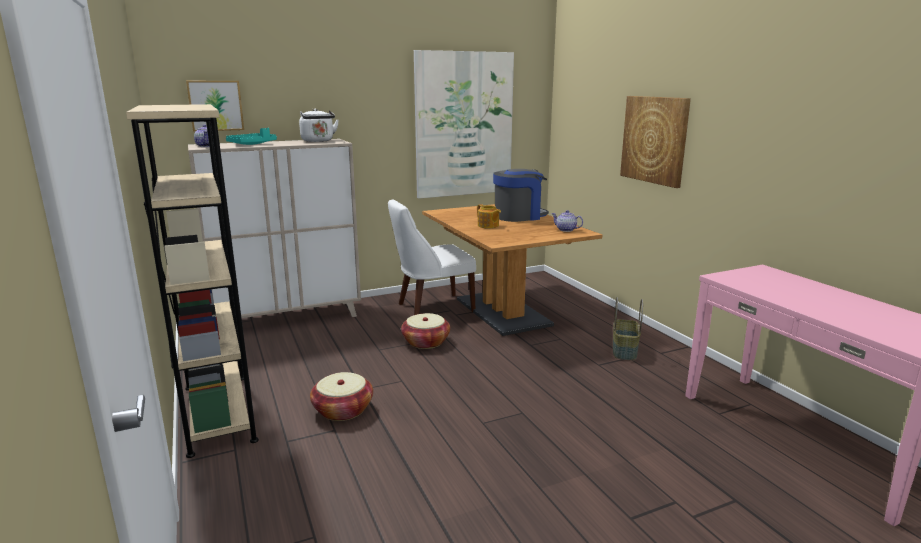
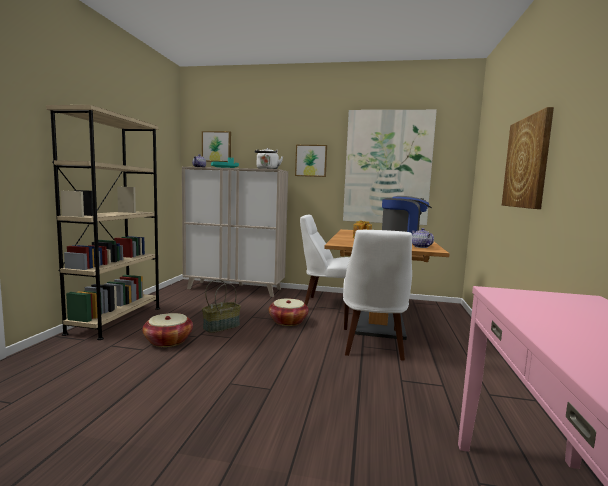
camera: 35 degrees right, 10 degrees down
basket [613,297,643,360] -> basket moved to [202,279,241,333]
none -> picture [295,145,327,177]
none -> white chair [343,230,412,361]

